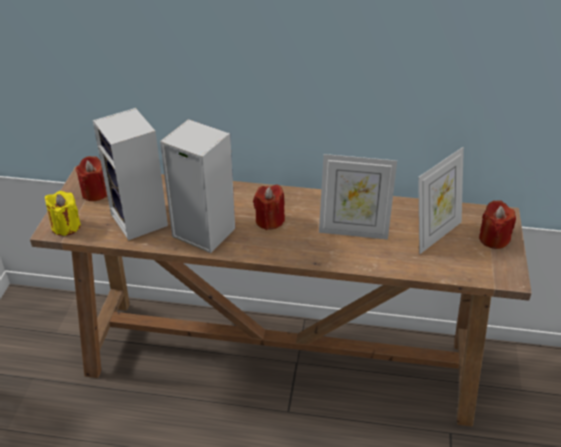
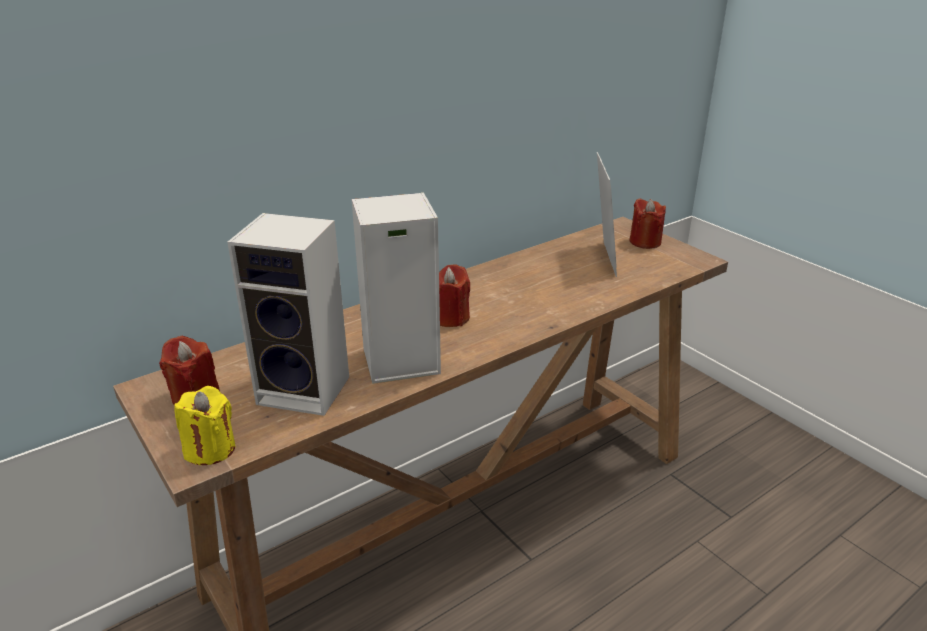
camera: 45 degrees left, 10 degrees down
picture frame [319,154,397,240] -> none

